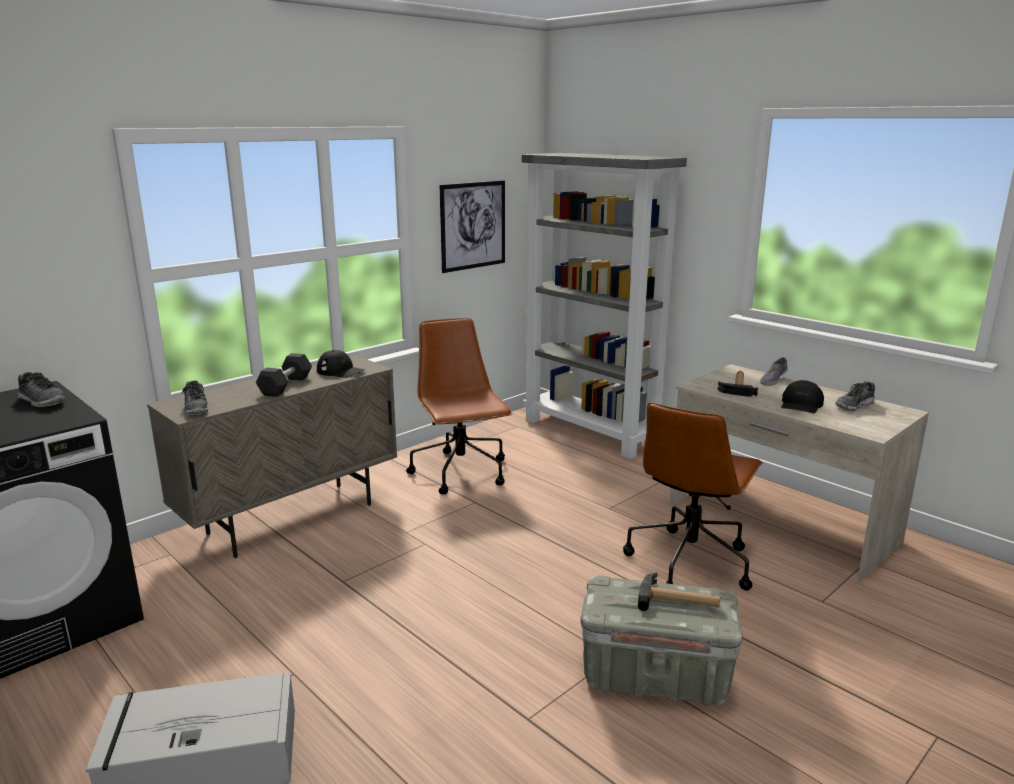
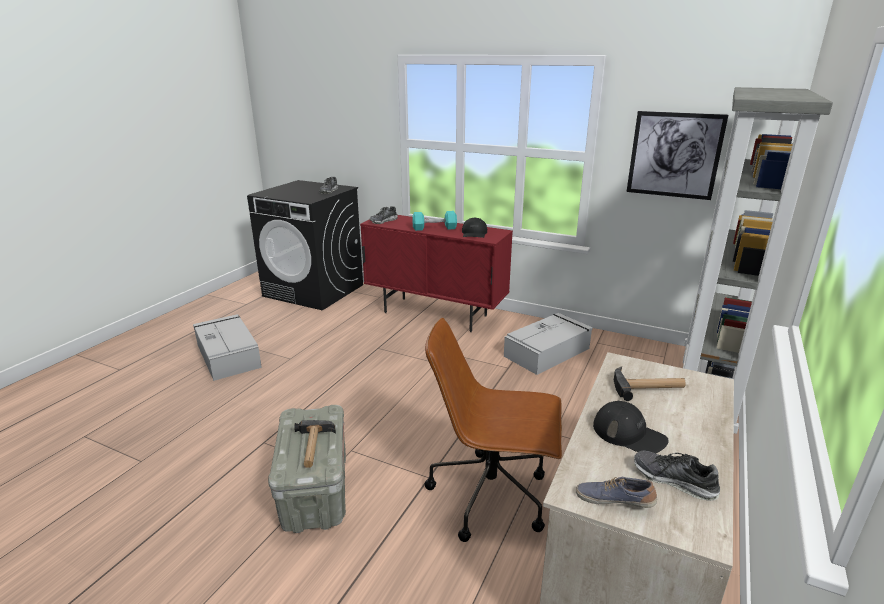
camera: 70 degrees right, 5 degrees up
beige cabinet [147,355,397,558] -> red cabinet [360,215,513,332]
black dumbbell [256,353,312,397] -> turquoise dumbbell [412,211,457,231]
brown office chair [406,318,512,495] -> grey storage box [504,313,593,375]
shoe [760,357,788,386] -> shoe moved to [576,477,657,508]
black cap [781,380,824,413] -> black cap turned 150 degrees counterclockwise [593,401,669,454]

